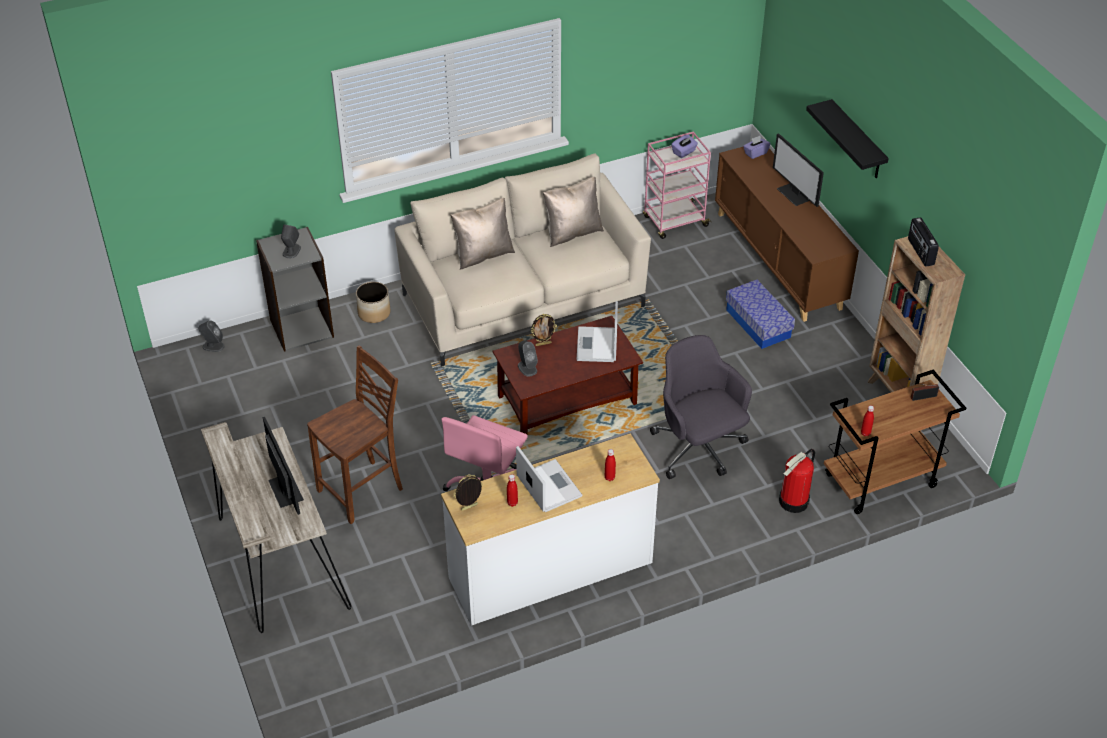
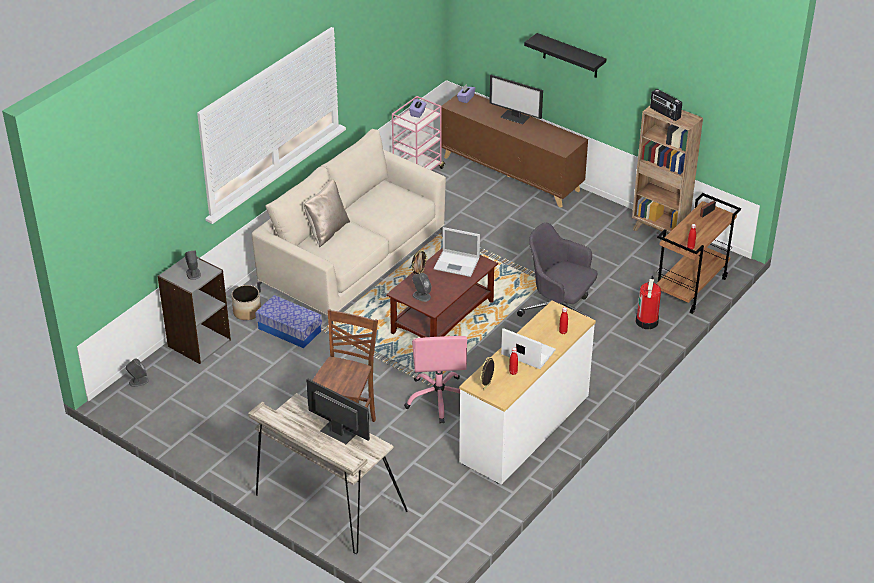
camera: 30 degrees left, 5 degrees down
beige pillow [543,177,604,247] -> none
laptop [577,301,618,362] -> laptop turned 45 degrees counterclockwise [434,227,480,277]
storage box [726,280,795,349] -> storage box moved to [255,295,322,348]

